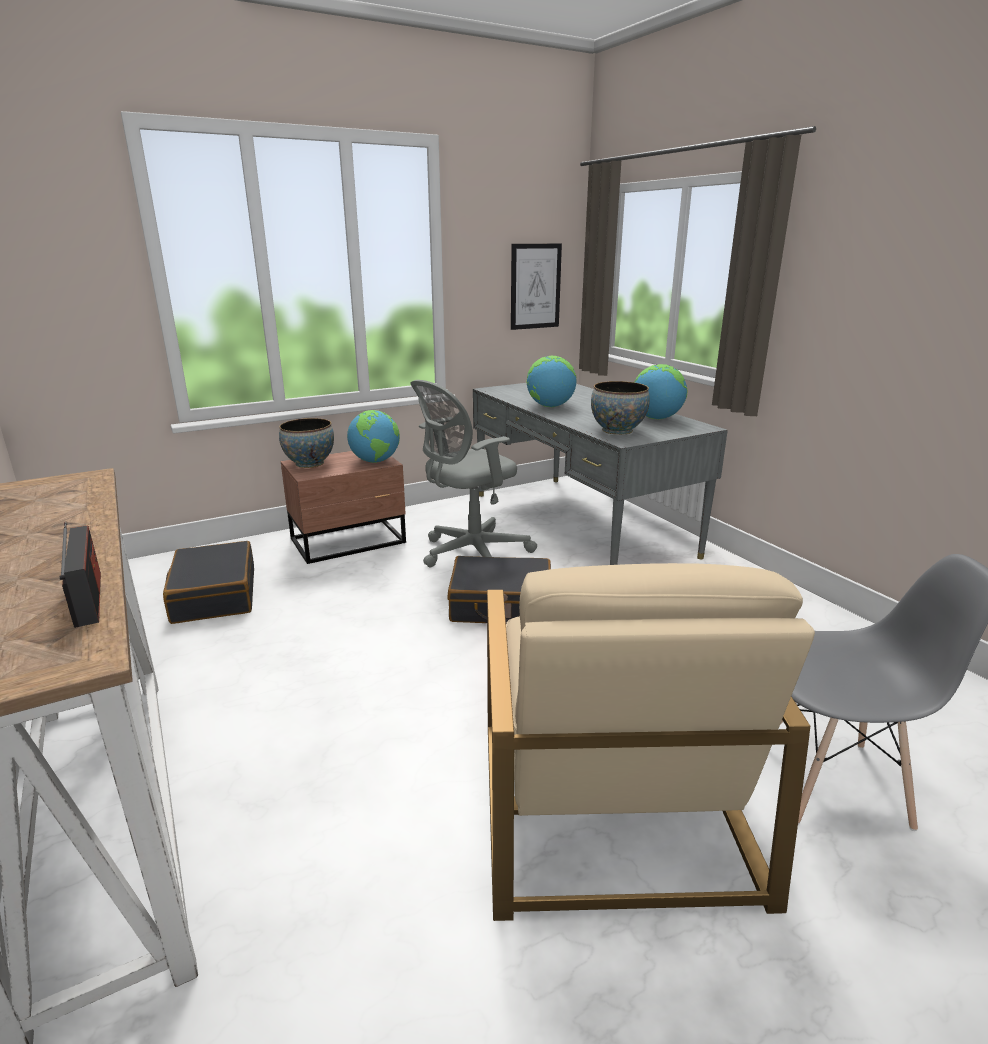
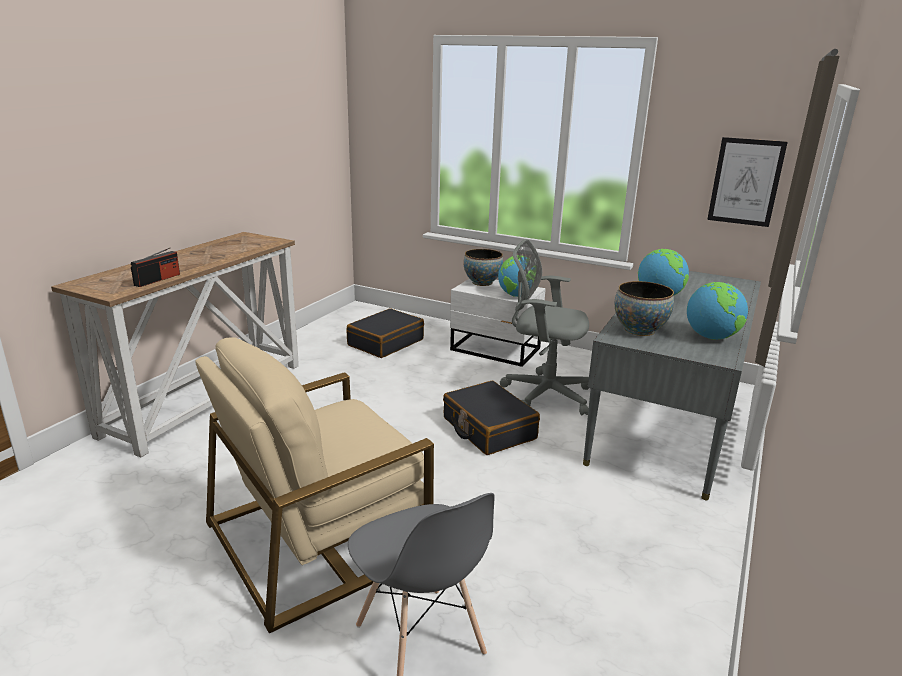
camera: 55 degrees right, 0 degrees up
brown nightstand [280,451,406,564] -> white nightstand [450,278,546,367]

